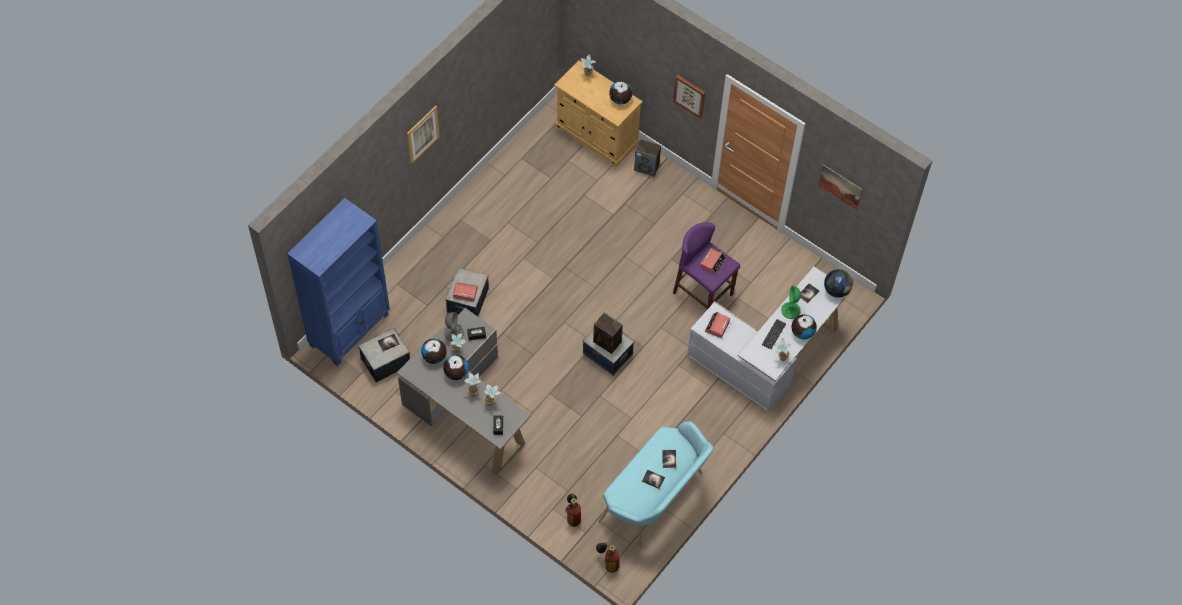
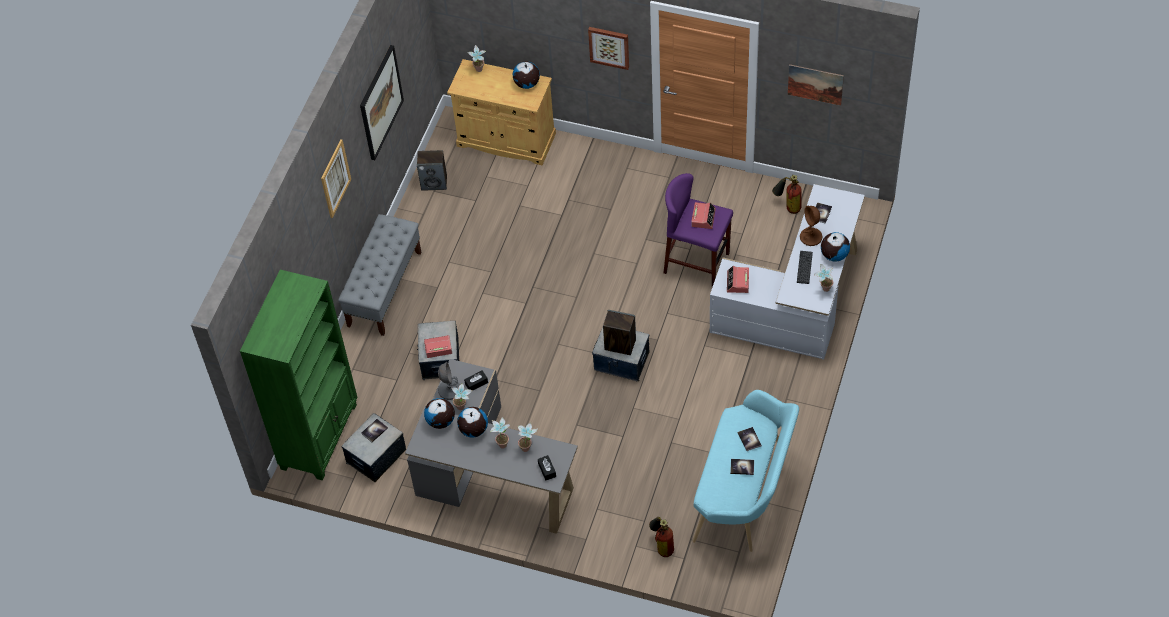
camera: 15 degrees left, 5 degrees down
blue bookcase [287,198,390,366] -> green bookcase [240,270,358,481]
fire extinguisher [596,542,619,573] -> fire extinguisher moved to [772,175,802,214]
speaker [634,139,661,177] -> speaker moved to [417,150,447,191]
green table lamp [781,286,801,319] -> brown table lamp [800,206,822,246]
globe [824,269,853,298] -> none
none -> grey bench [338,214,421,336]
none -> picture [360,45,404,160]

